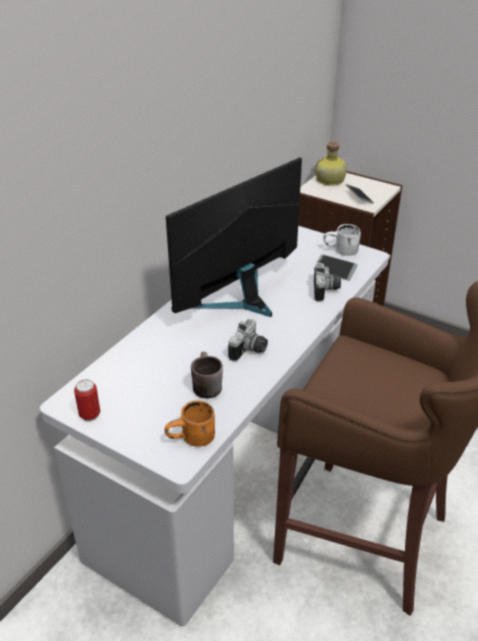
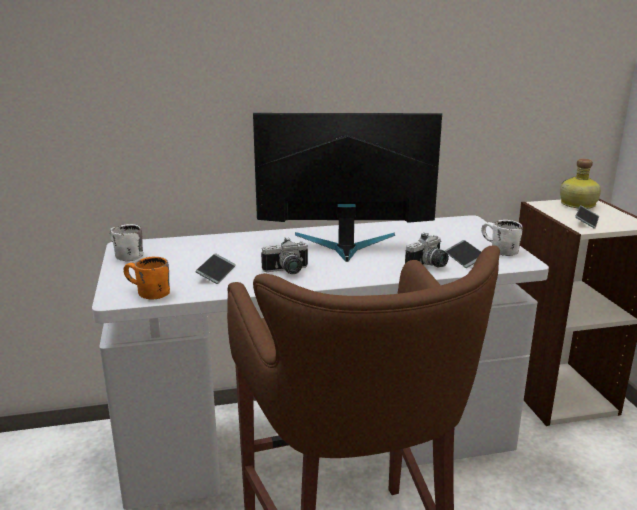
camera: 45 degrees right, 15 degrees down
can [74,379,100,421] -> white mug [109,224,143,261]
brown mug [191,352,223,398] -> phone [195,253,236,284]

